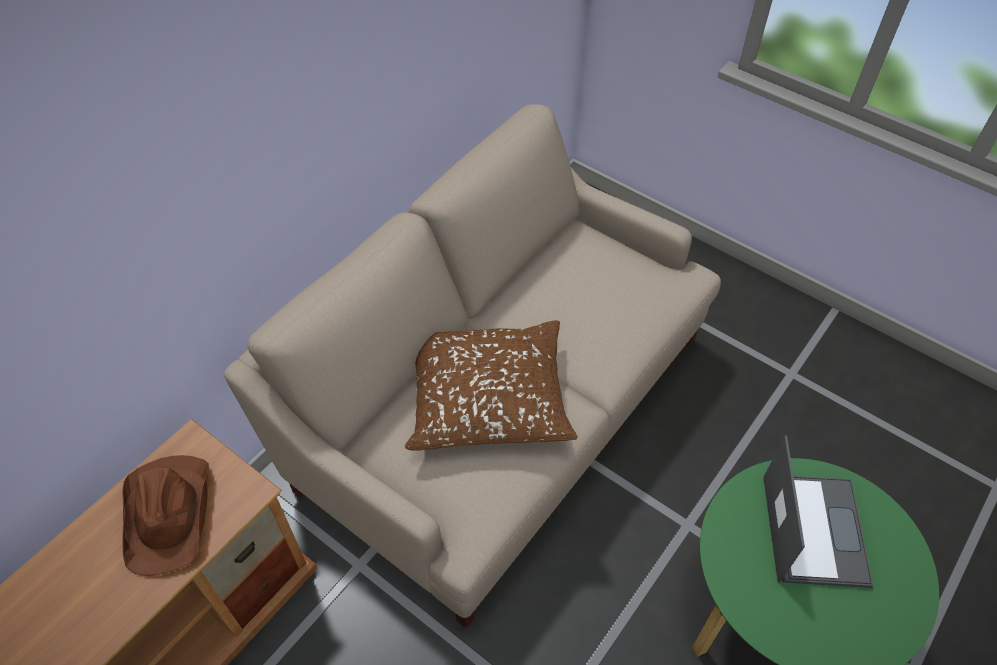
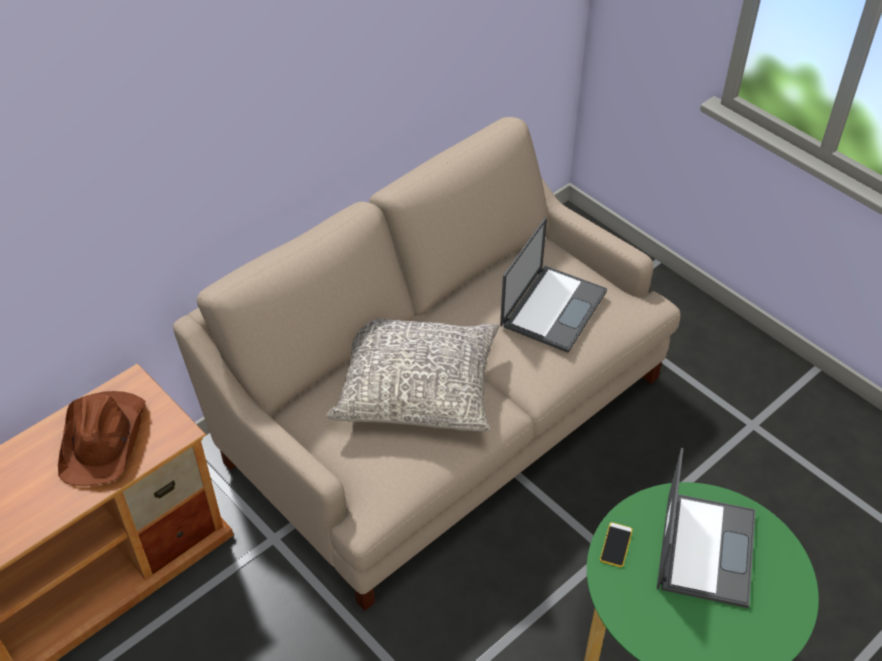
camera: 10 degrees right, 5 degrees down
brown pillow [405,320,578,451] -> grey pillow [326,318,499,432]
none -> laptop [500,217,607,353]
none -> phone [600,522,633,567]

